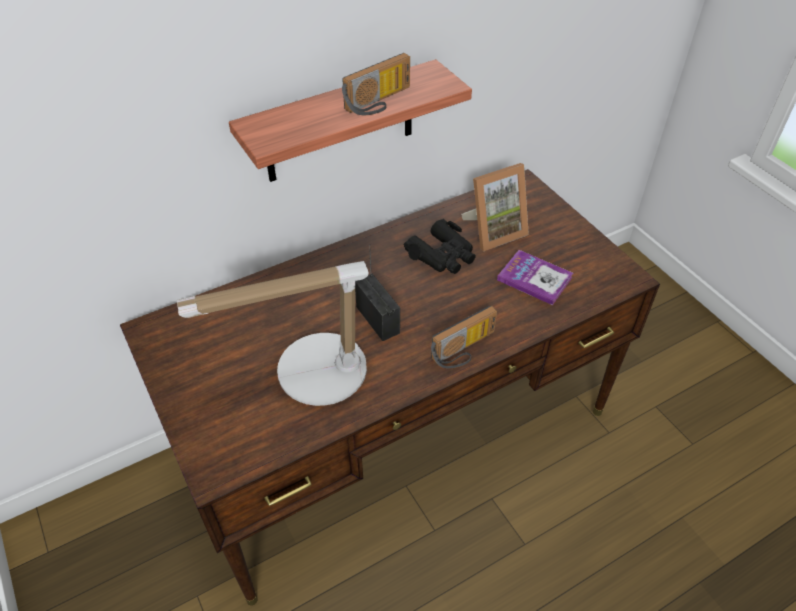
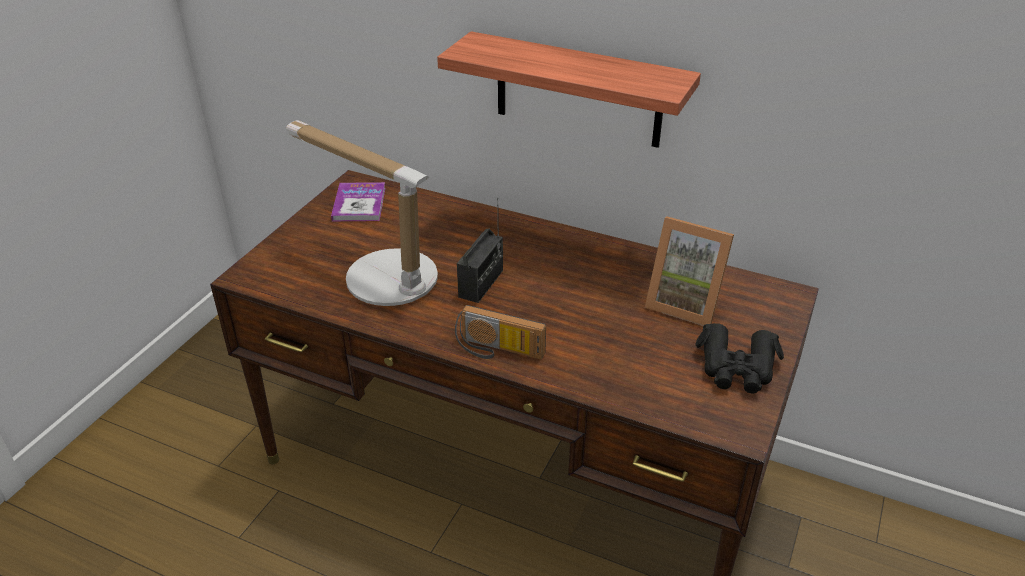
camera: 55 degrees right, 10 degrees down
radio [342,53,410,115] -> none
black binoculars [404,219,476,274] -> black binoculars moved to [696,323,784,393]
book [497,250,573,305] -> book moved to [331,182,385,221]

